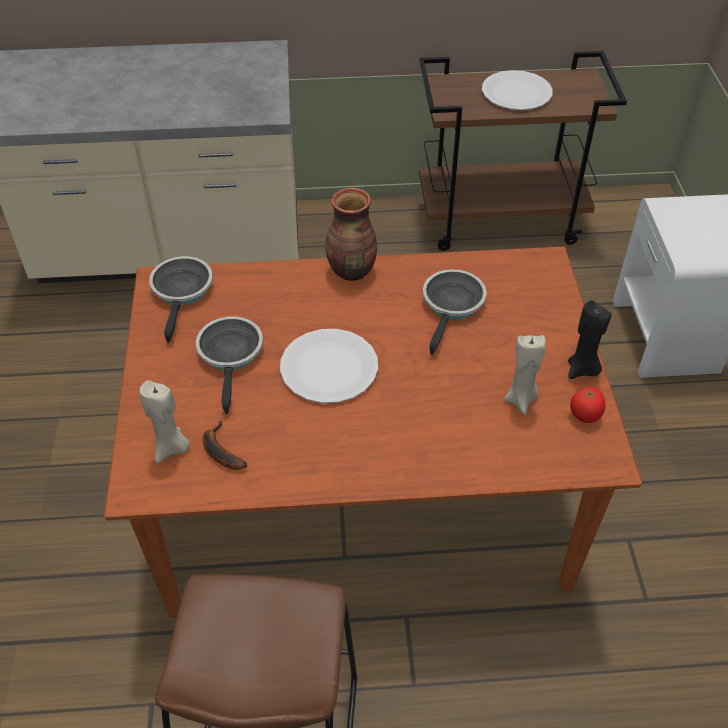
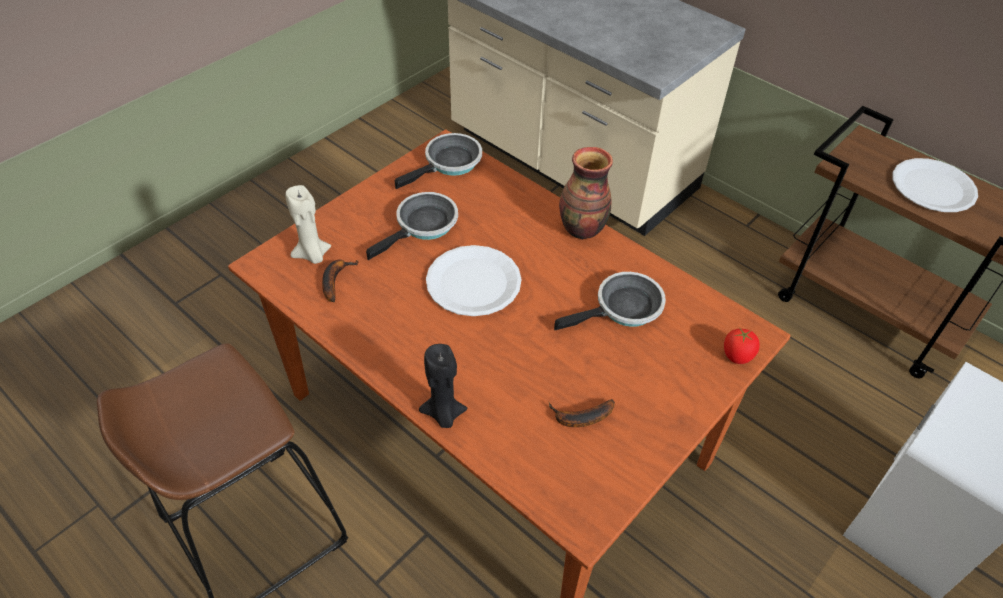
camera: 45 degrees right, 0 degrees up
beige candle [504,335,546,415] -> banana [549,399,615,427]
black candle [568,300,612,379] -> black candle moved to [419,344,468,428]
tomato [570,387,605,423] -> tomato moved to [724,327,759,364]

